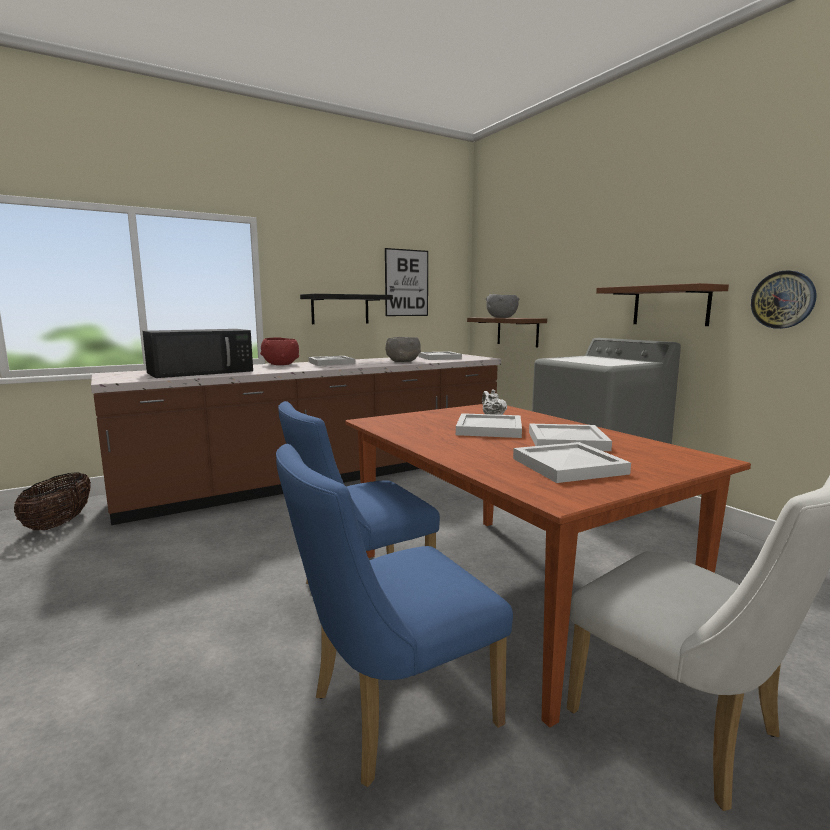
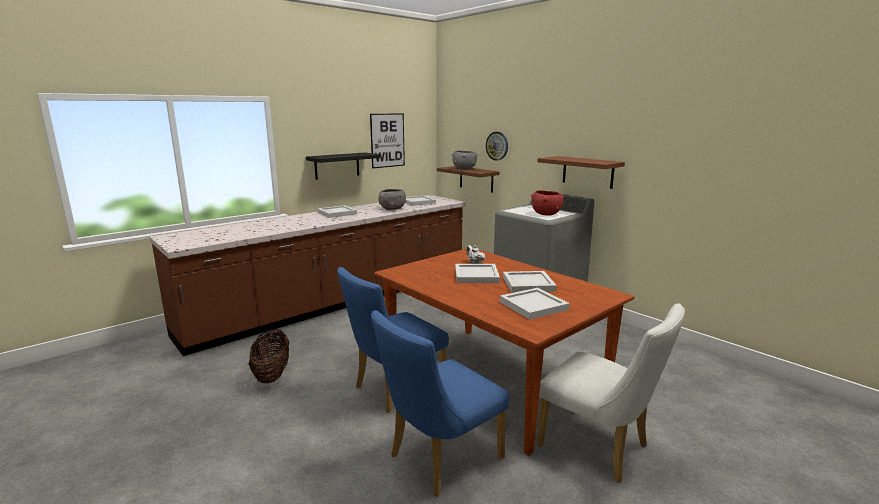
camera: 10 degrees left, 5 degrees up
basket [14,472,91,530] -> basket moved to [249,330,289,383]
black microwave [143,329,253,378] -> none
red bowl [260,337,299,365] -> red bowl moved to [531,190,564,216]
wall clock [751,270,817,329] -> wall clock moved to [486,132,508,161]

